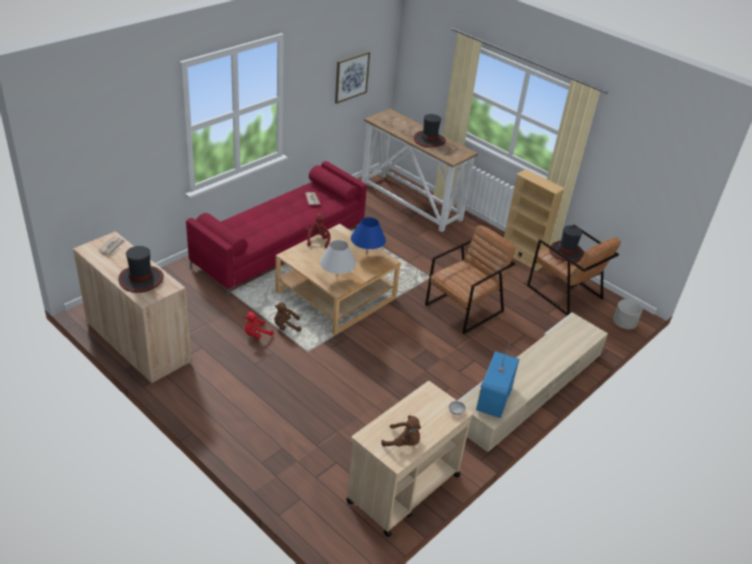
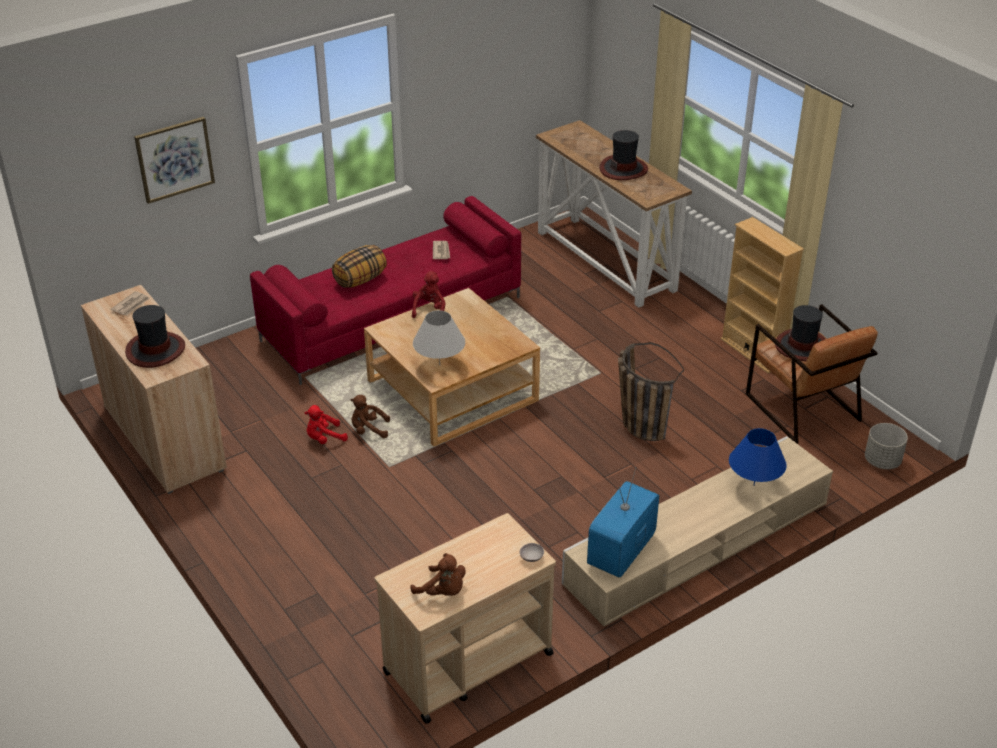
camera: 15 degrees right, 0 degrees up
picture [335,51,370,104] -> picture moved to [134,117,215,204]
blue table lamp [351,217,386,250] -> blue table lamp moved to [729,428,787,486]
brown armchair [425,225,516,334] -> basket [618,342,684,441]
none -> pillow [332,245,387,288]

